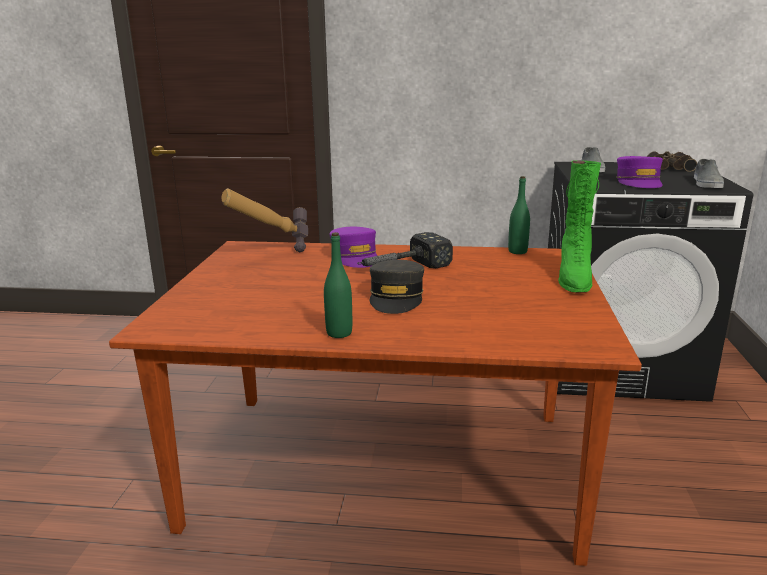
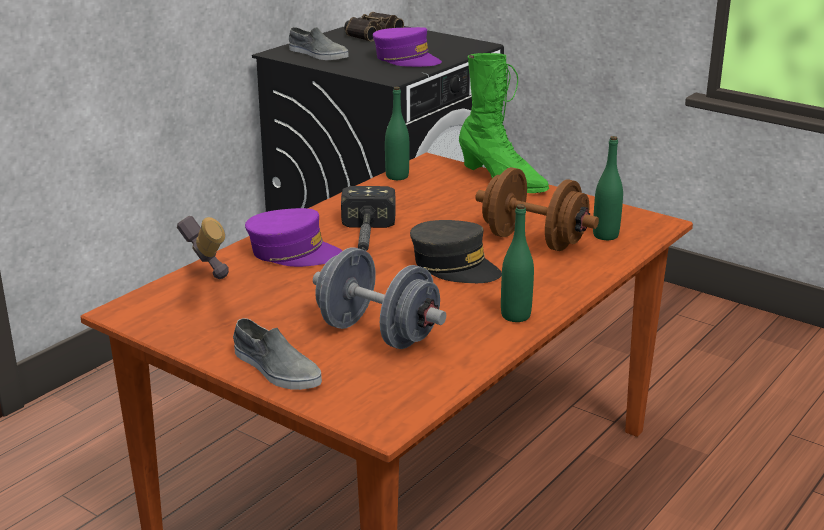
camera: 60 degrees left, 5 degrees up
grey shoe [694,159,724,188] -> grey shoe moved to [233,318,322,390]
none -> grey dumbbell [313,247,446,349]
none -> brown dumbbell [475,167,599,251]
none -> green bottle [593,136,623,240]

